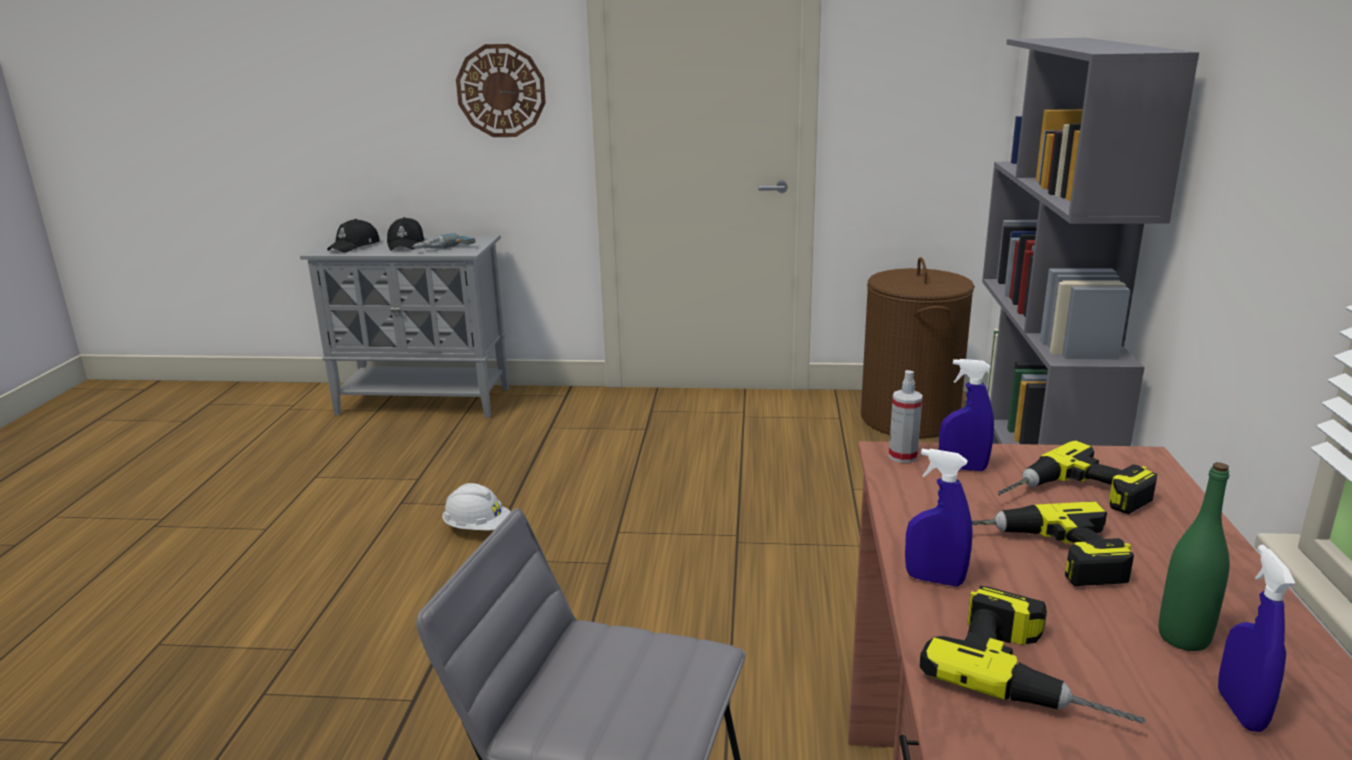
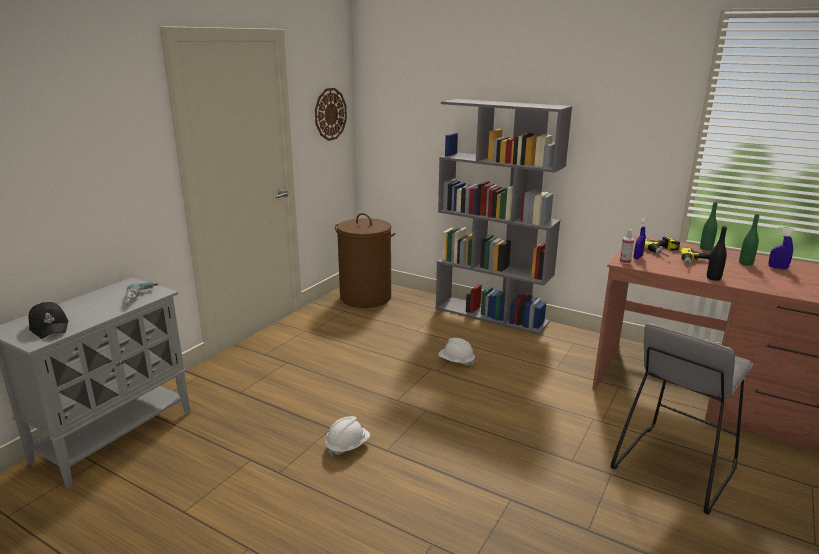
camera: 65 degrees left, 0 degrees up
black cap [387,217,425,251] -> none
wall clock [456,44,546,137] -> wall clock moved to [315,88,347,141]
blue spray bottle [905,449,973,587] -> black bottle [707,226,727,281]
power drill [919,586,1146,723] -> none
none -> white hard hat [438,338,475,366]
none -> green bottle [700,202,718,250]

